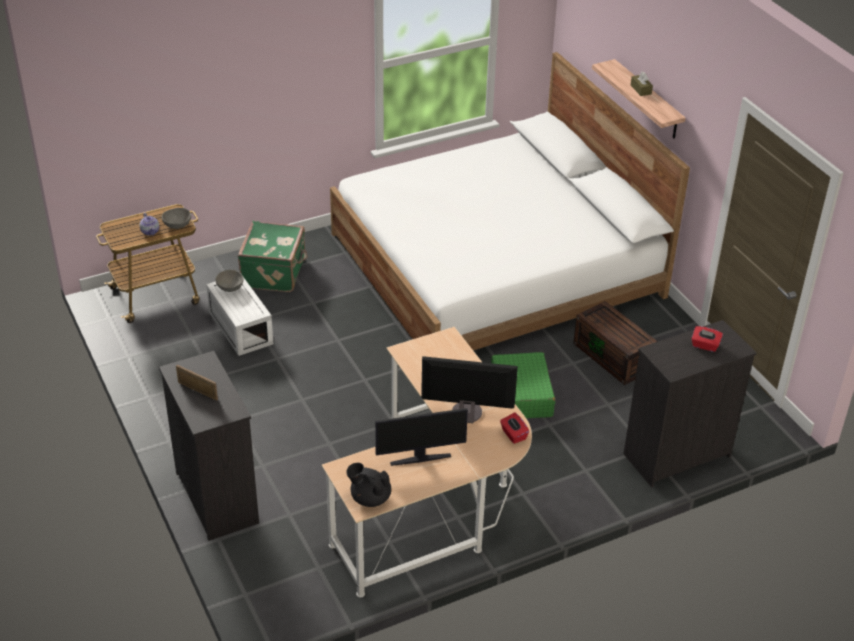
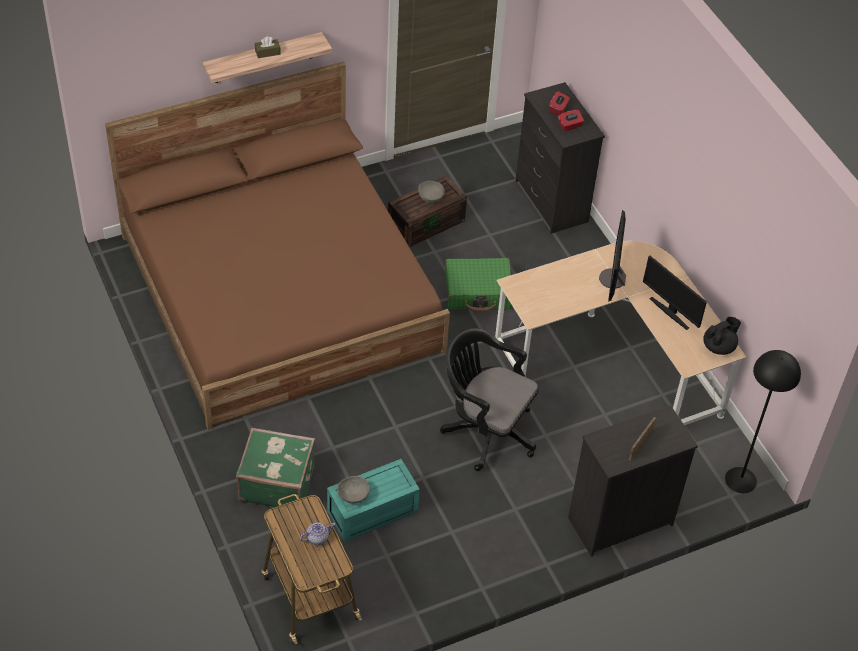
camera: 90 degrees left, 10 degrees up
grey bowl [162,208,191,229] -> grey bowl moved to [418,181,445,203]
white storage box [206,277,274,356] -> turquoise storage box [327,459,420,542]
white bed [330,52,690,350] -> brown bed [105,61,450,430]
black teapot [346,463,391,507] -> black teapot turned 150 degrees counterclockwise [703,317,741,355]
monitor [375,408,468,466] -> monitor turned 150 degrees clockwise [643,256,707,330]
red tissue box [500,412,529,444] -> red tissue box moved to [558,110,584,131]
none -> black office chair [440,328,539,471]
none -> black floor lamp [725,350,801,493]

